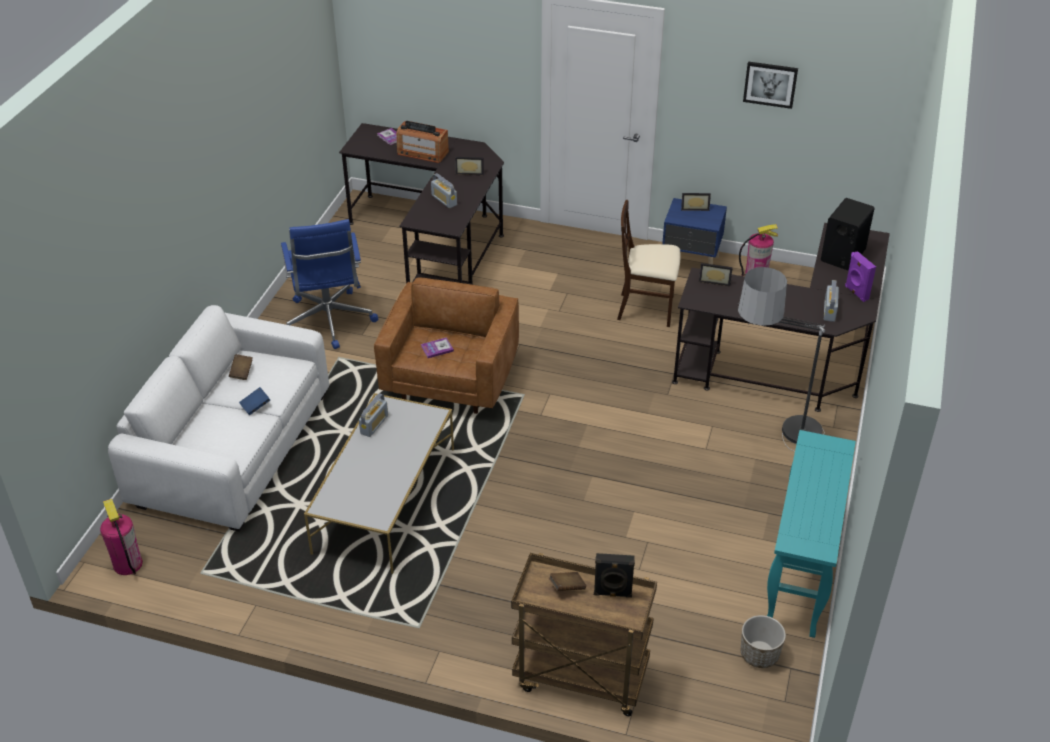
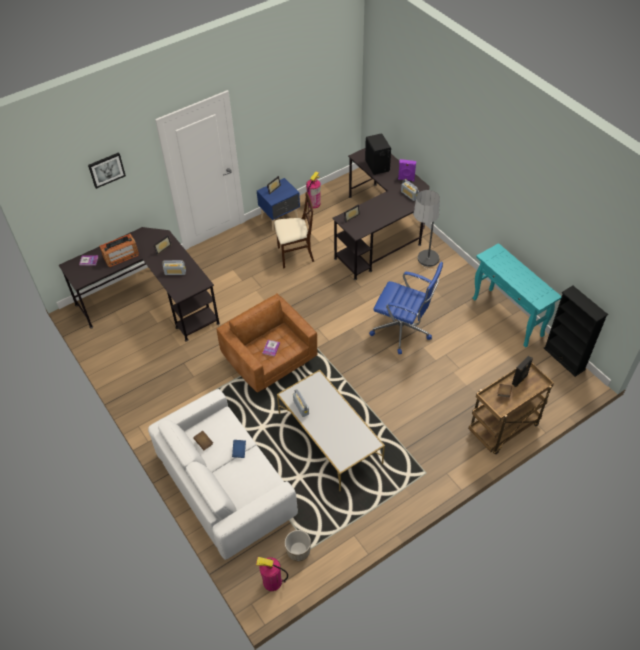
camera: 50 degrees left, 10 degrees up
blue office chair [281,219,379,349] -> blue office chair moved to [369,262,443,354]
beige chair [617,200,680,327] -> beige chair turned 150 degrees counterclockwise [274,192,314,269]
planter [741,615,786,668] -> planter moved to [285,530,311,561]
picture [743,61,798,109] -> picture moved to [88,152,126,189]
none -> black bookcase [544,286,608,377]

